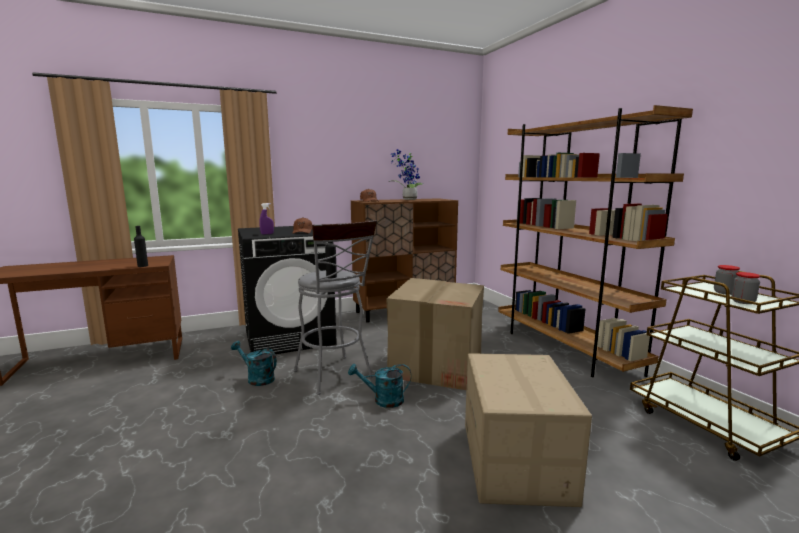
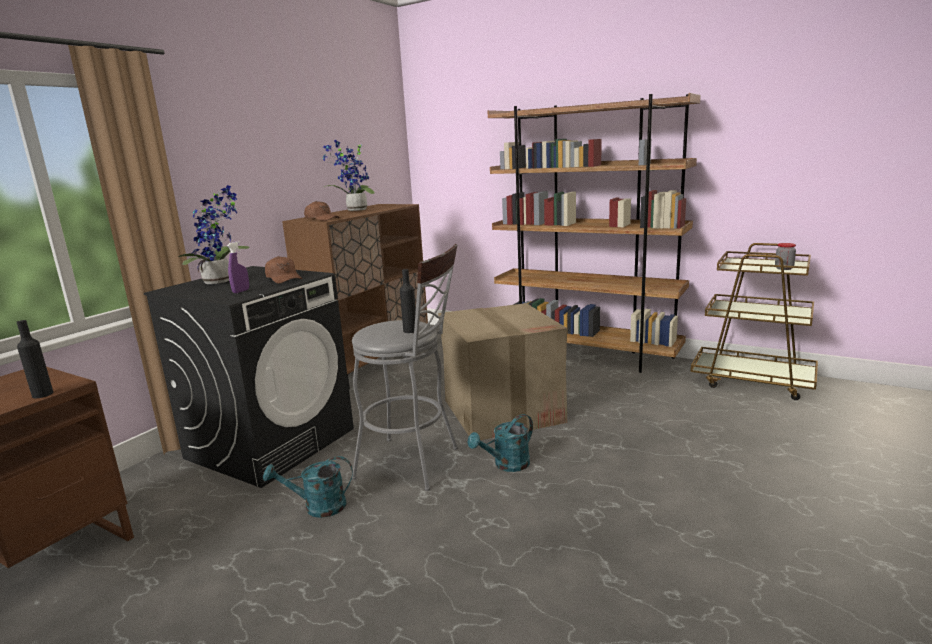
camera: 35 degrees left, 5 degrees up
cardboard box [465,353,592,507] -> none
jar [714,265,740,295] -> none
none -> potted plant [178,185,250,284]

